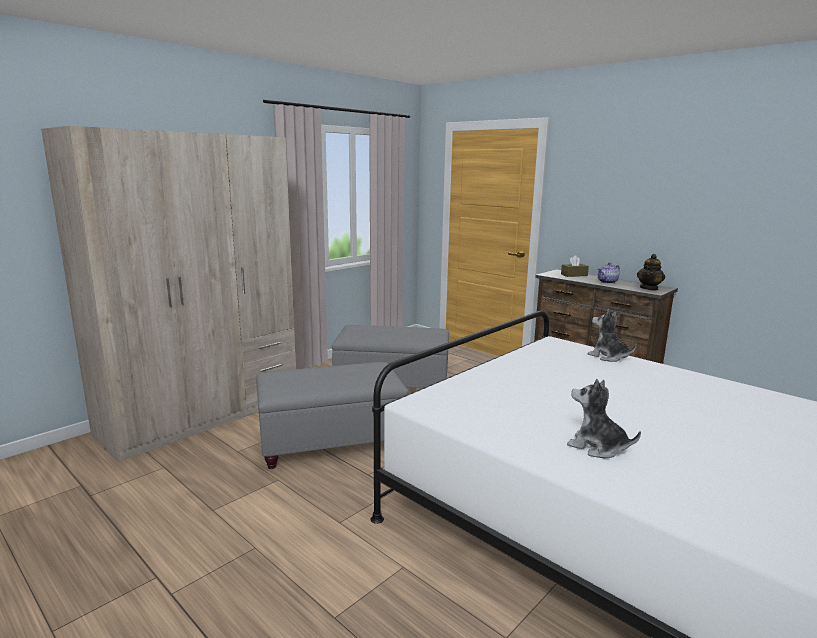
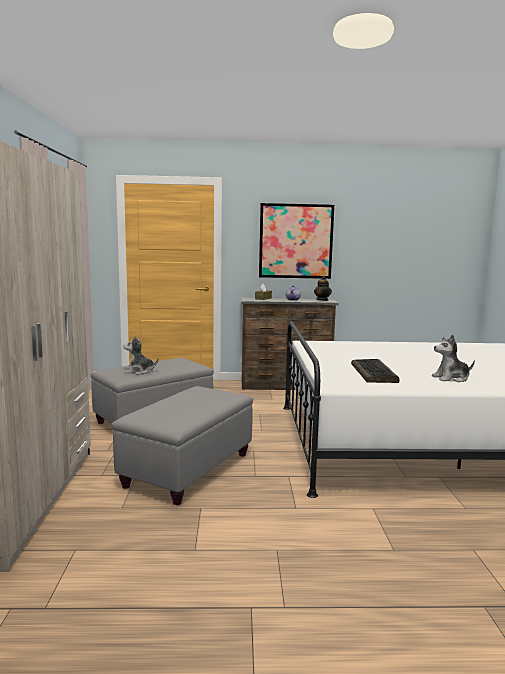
camera: 45 degrees left, 5 degrees down
plush toy [588,309,636,362] -> plush toy moved to [123,336,159,375]
none -> picture [259,203,334,279]
none -> keyboard [351,359,400,383]

